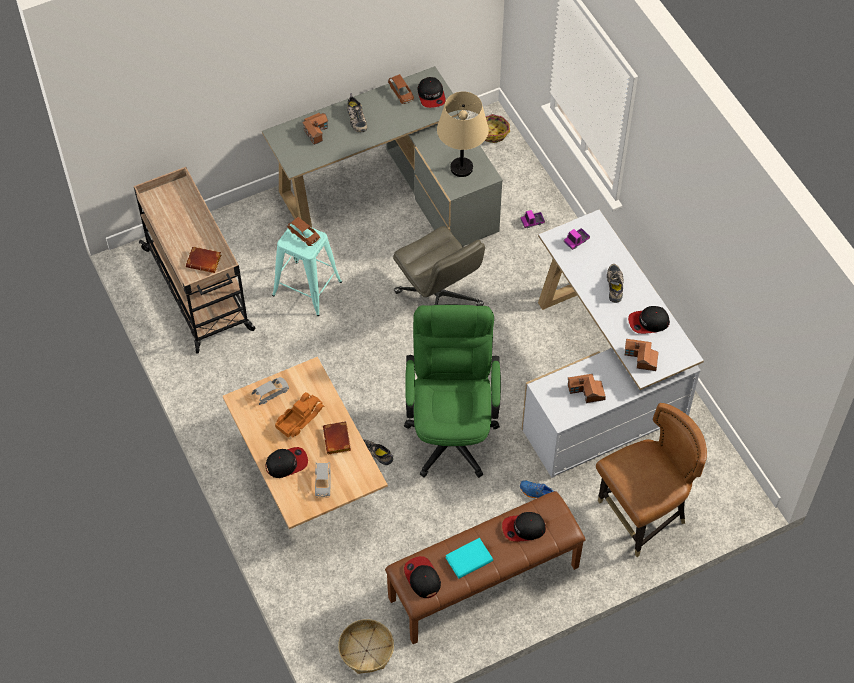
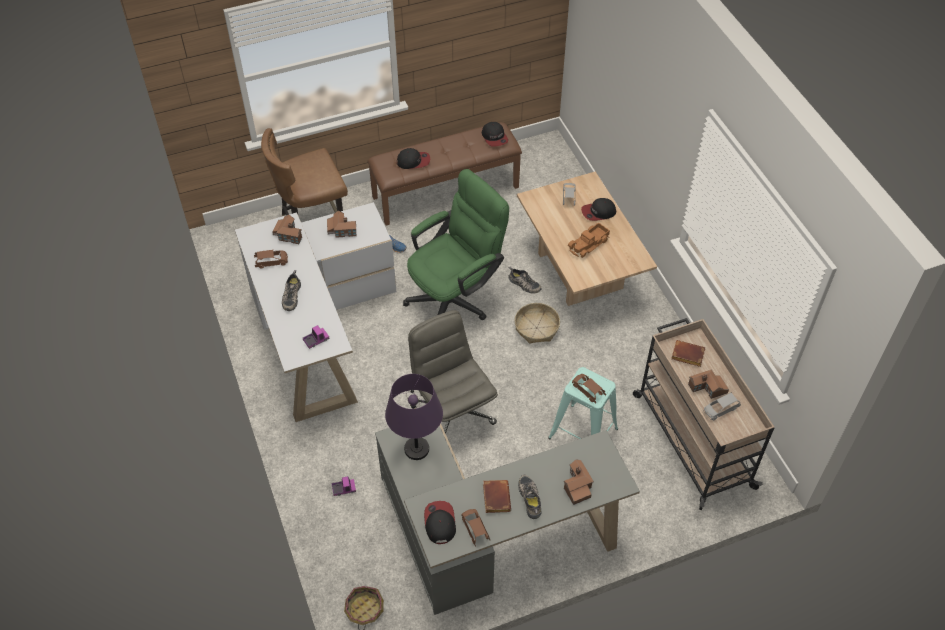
camera: 175 degrees left, 5 degrees down
grey toy car [252,377,289,405] -> grey toy car moved to [703,392,741,421]
brown book [323,421,351,454] -> brown book moved to [483,480,511,513]
basket [338,619,394,674] -> basket moved to [514,303,560,344]
green office chair [404,305,501,478] -> green office chair turned 135 degrees counterclockwise [403,169,509,321]
beige table lamp [437,92,489,177] -> purple table lamp [385,374,443,460]
turquoise book [446,538,493,579] -> none
cap [628,306,670,334] -> brown toy car [254,250,288,269]
none -> toy house [688,369,729,399]

